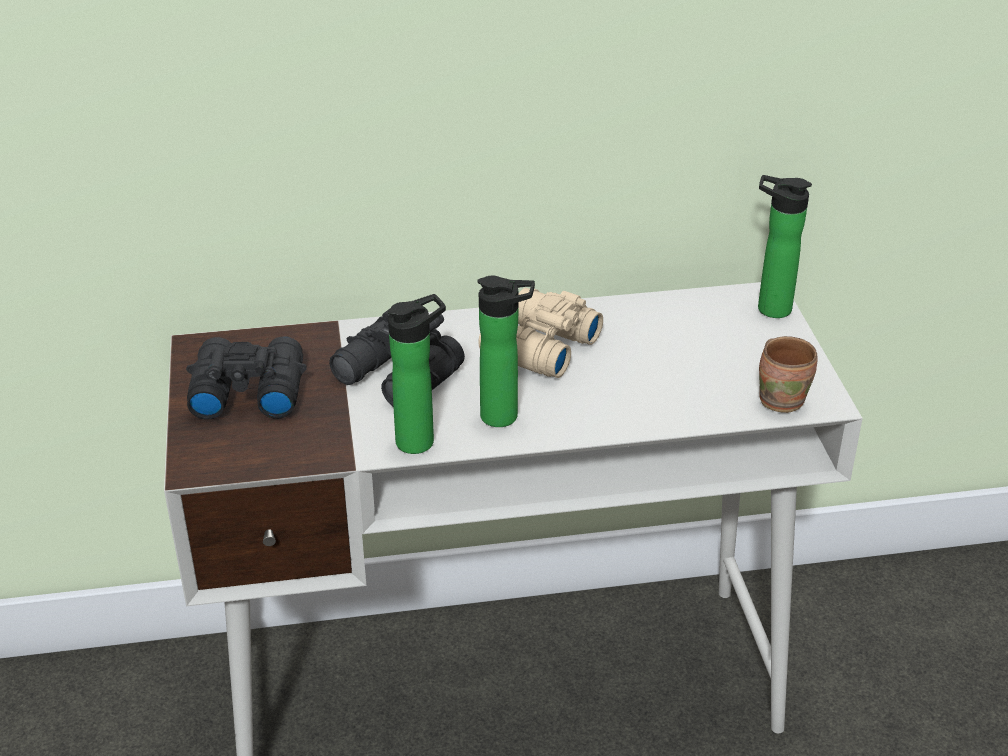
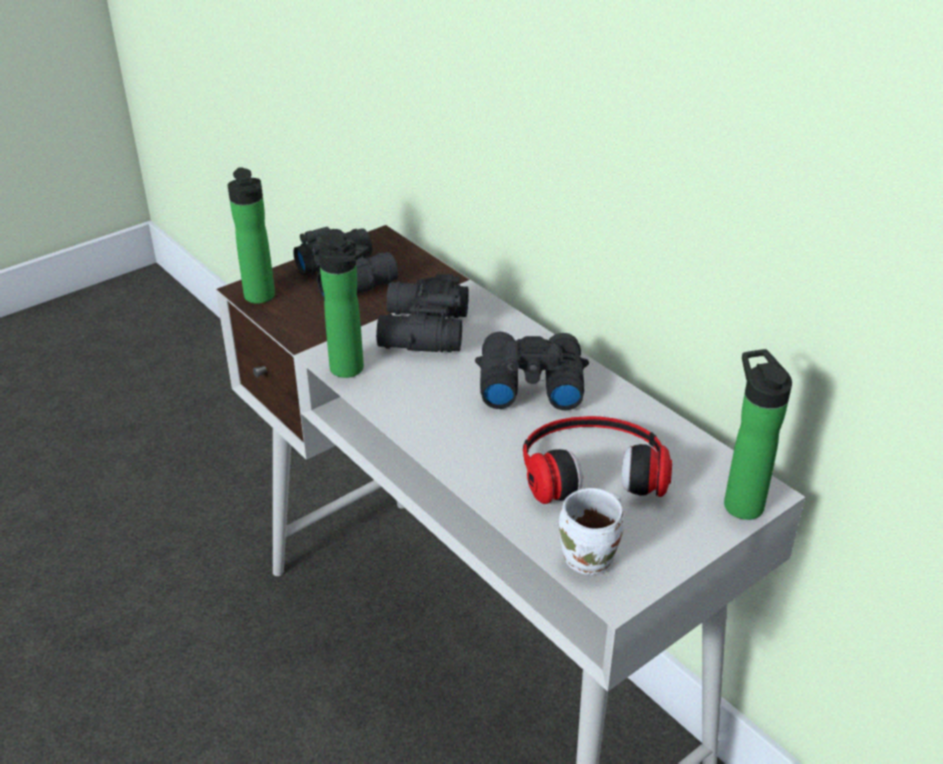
camera: 60 degrees right, 0 degrees up
bottle [477,276,535,427] -> bottle moved to [228,167,275,304]
beige binoculars [478,288,603,378] -> black binoculars [475,332,589,410]
brown mug [759,336,818,413] -> white mug [559,488,624,575]
none -> headphones [523,416,672,504]

